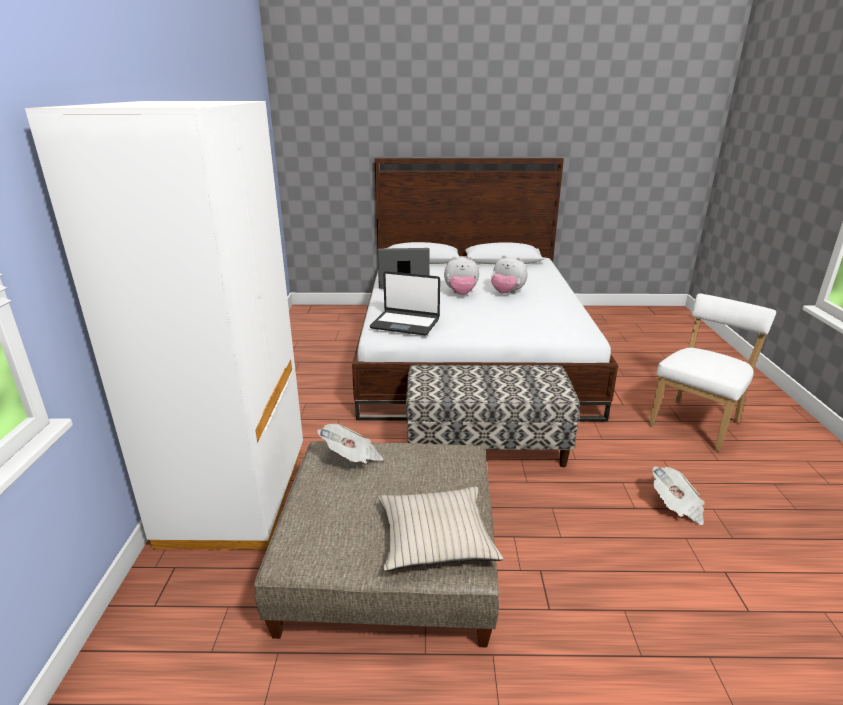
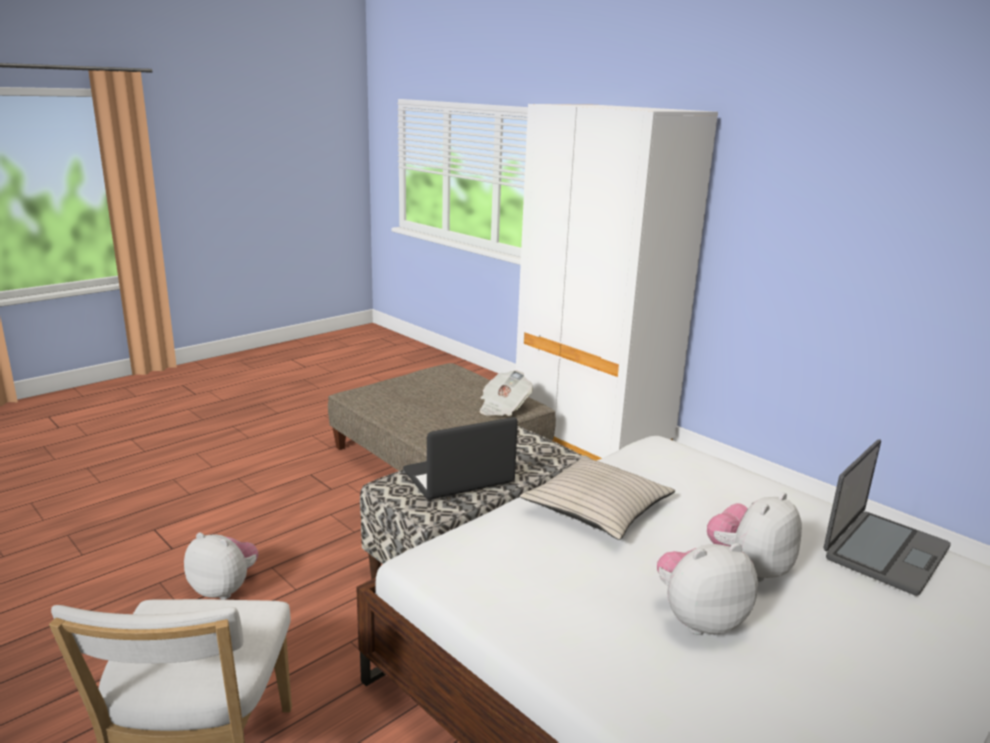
camera: 135 degrees right, 5 degrees down
laptop [370,271,440,335] -> laptop moved to [403,417,518,500]
beige pillow [378,487,503,571] -> beige pillow moved to [520,456,675,540]
newspaper [652,466,705,525] -> plush toy [184,532,258,600]

